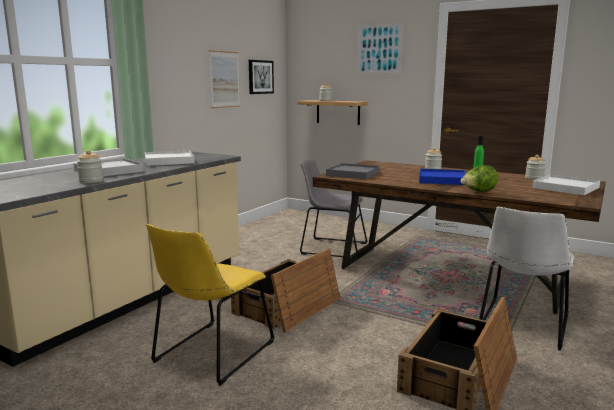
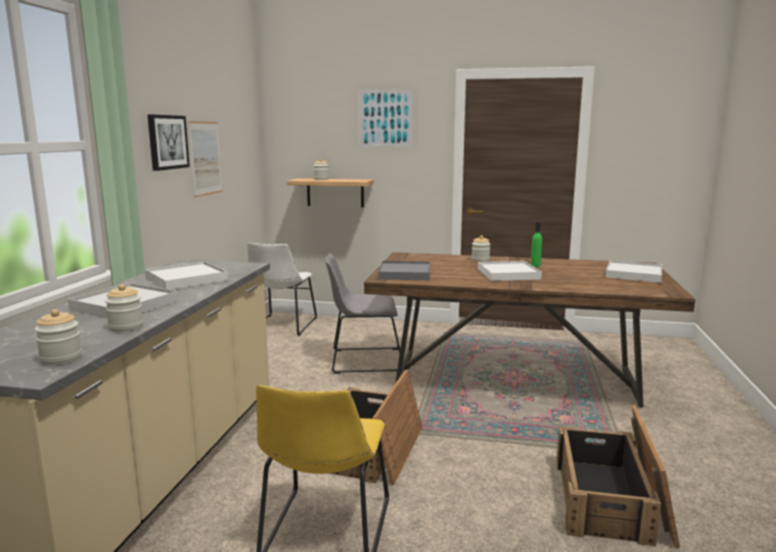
camera: 20 degrees left, 0 degrees up
picture [249,60,274,94] -> picture moved to [148,114,190,171]
blue tray [419,169,466,185] -> white tray [478,261,542,281]
lettuce [461,165,498,192] -> none
white chair [479,206,574,351] -> white chair moved to [248,242,317,336]
jar [525,155,546,180] -> jar moved to [35,309,82,365]

